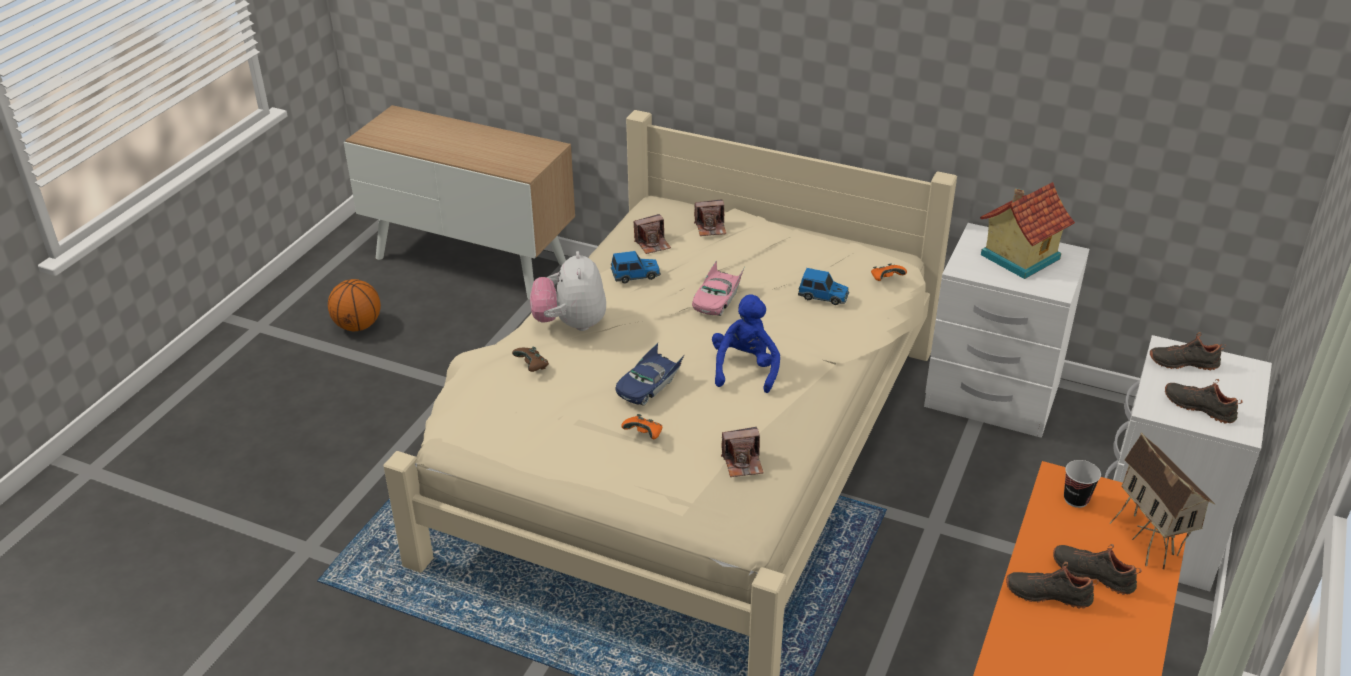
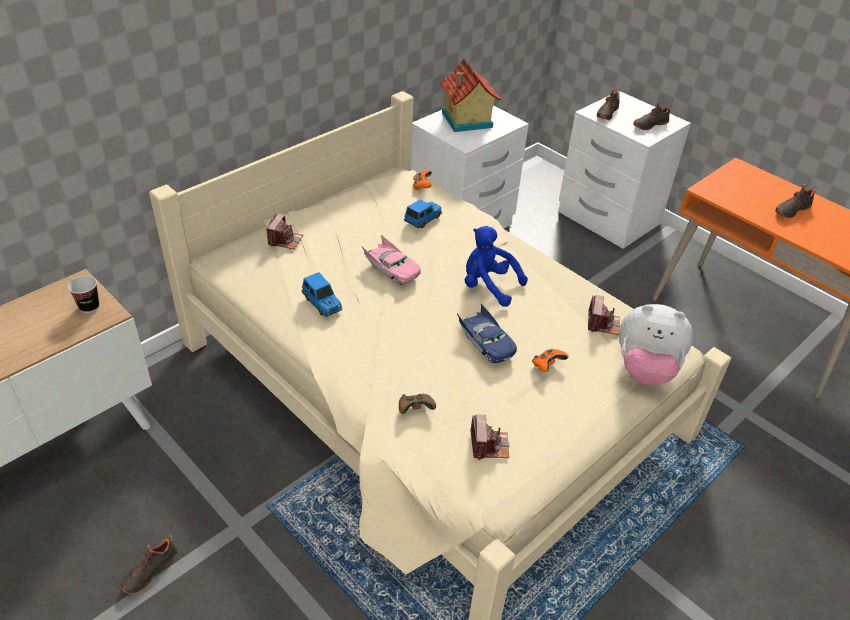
camera: 70 degrees left, 5 degrees up
basketball [328,279,381,331] -> none
plush toy [530,251,606,331] -> plush toy moved to [619,304,693,386]
toy car [611,251,661,284] -> toy car turned 135 degrees clockwise [302,272,342,317]
camera [634,214,671,254] -> camera moved to [470,414,510,460]
black shoe [1006,562,1099,609] -> black shoe moved to [120,535,177,594]
cup [1064,460,1101,508] -> cup moved to [68,276,99,313]
toy house [1110,432,1215,569] -> none

